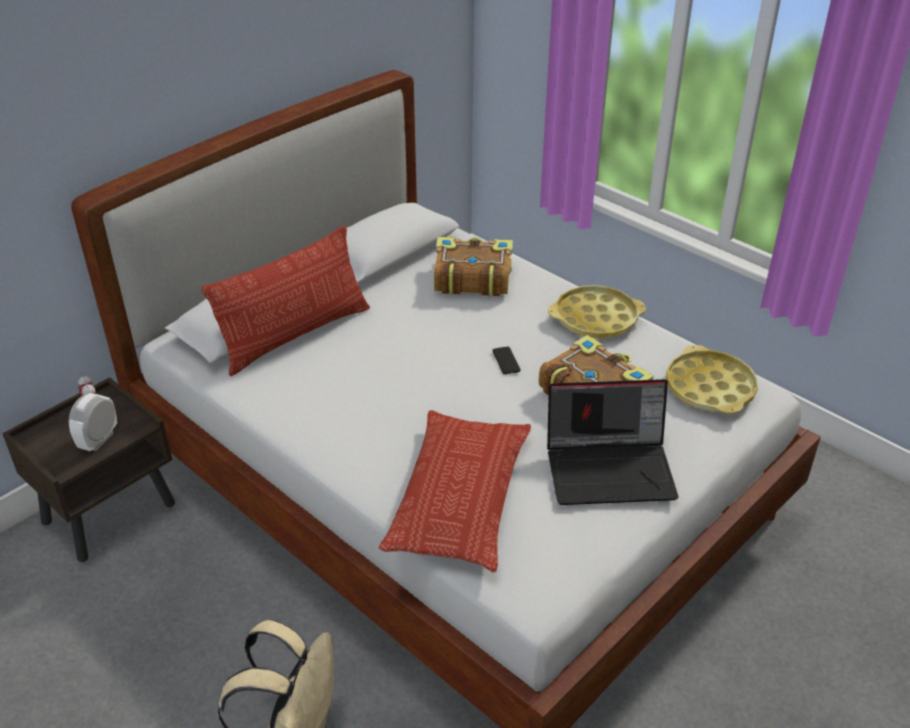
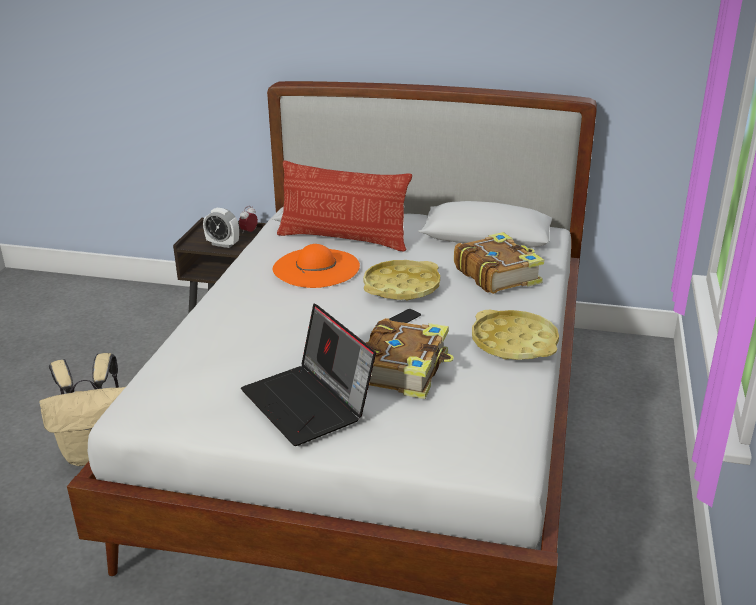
camera: 60 degrees right, 10 degrees down
alarm clock [69,393,117,451] -> alarm clock turned 150 degrees counterclockwise [203,208,239,248]
pillow [379,410,531,572] -> none
yellow tray [666,345,758,414] -> yellow tray moved to [363,260,440,300]
none -> orange hat [273,244,360,288]

